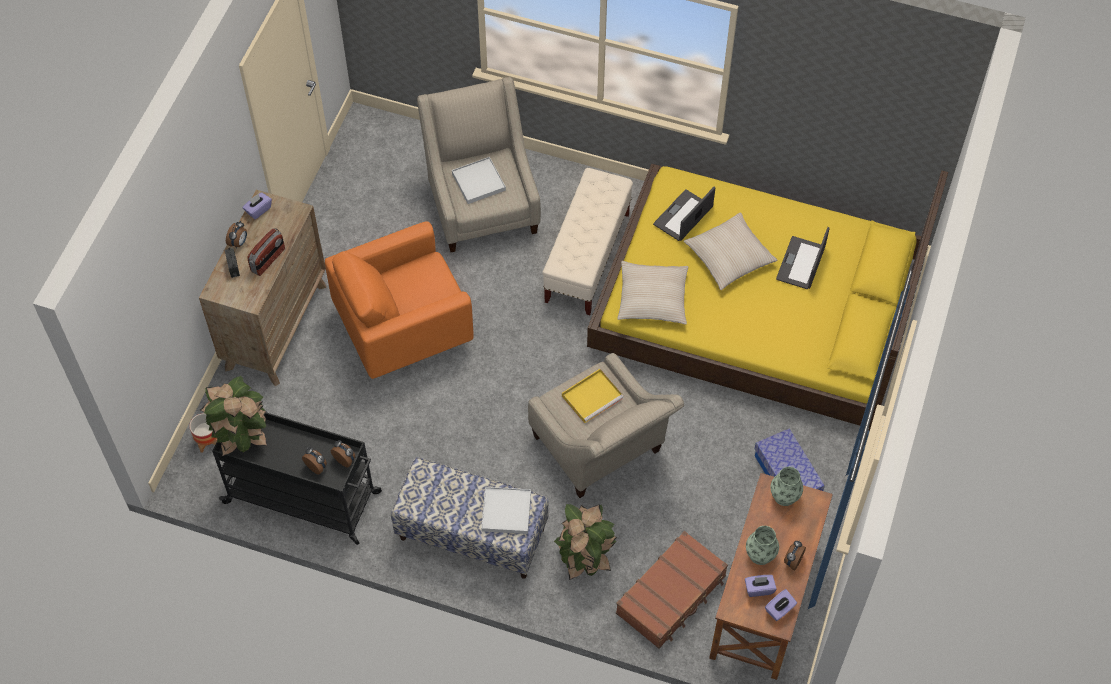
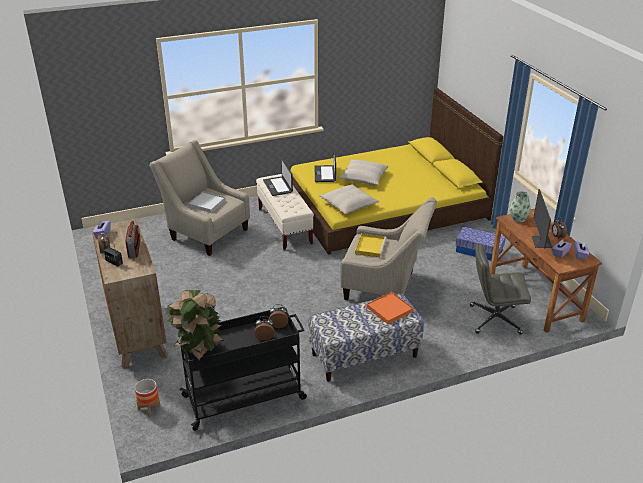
camera: 40 degrees left, 25 degrees down
orange armchair [325,221,474,379] -> none
white tray [481,487,531,534] -> orange tray [367,292,414,324]
potted plant [554,504,617,580] -> none
brown suitcase [616,531,728,649] -> grey office chair [470,244,531,335]
vase [746,526,779,565] -> monitor [532,189,552,248]
laptop [776,227,830,289] -> laptop moved to [263,159,293,196]

